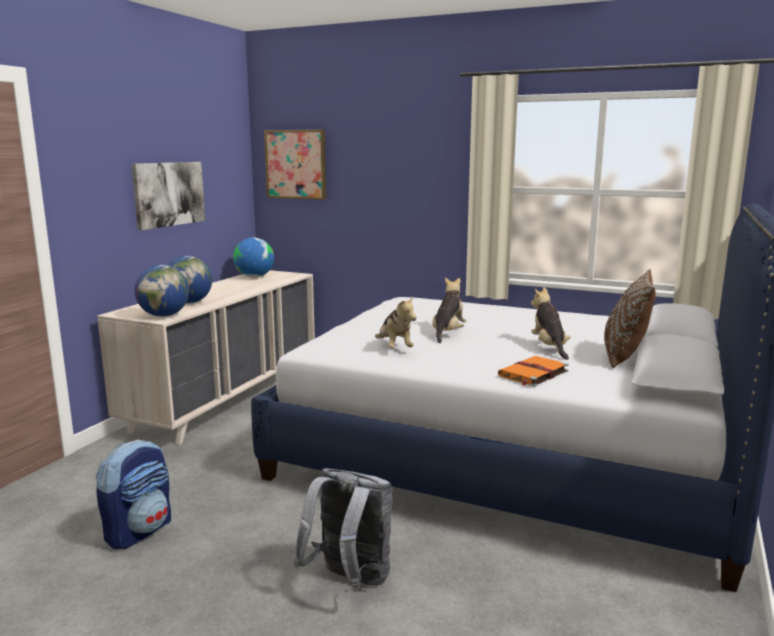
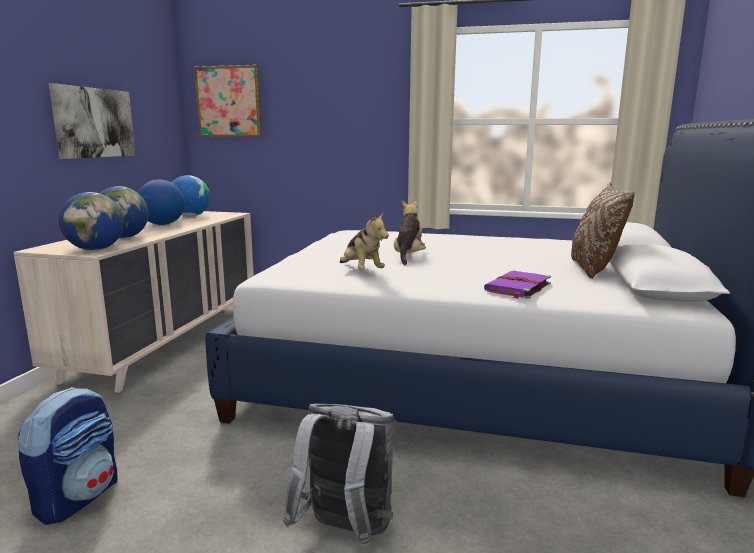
camera: 10 degrees left, 0 degrees up
orange book [498,356,569,387] -> purple book [484,271,551,299]
plush toy [531,287,571,360] -> none
none -> globe [138,180,184,225]

